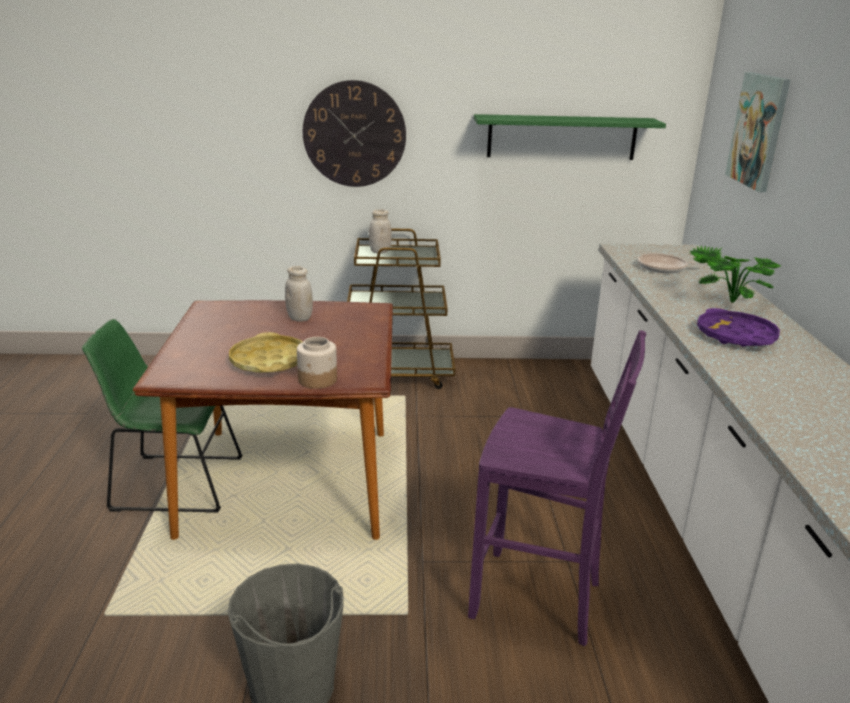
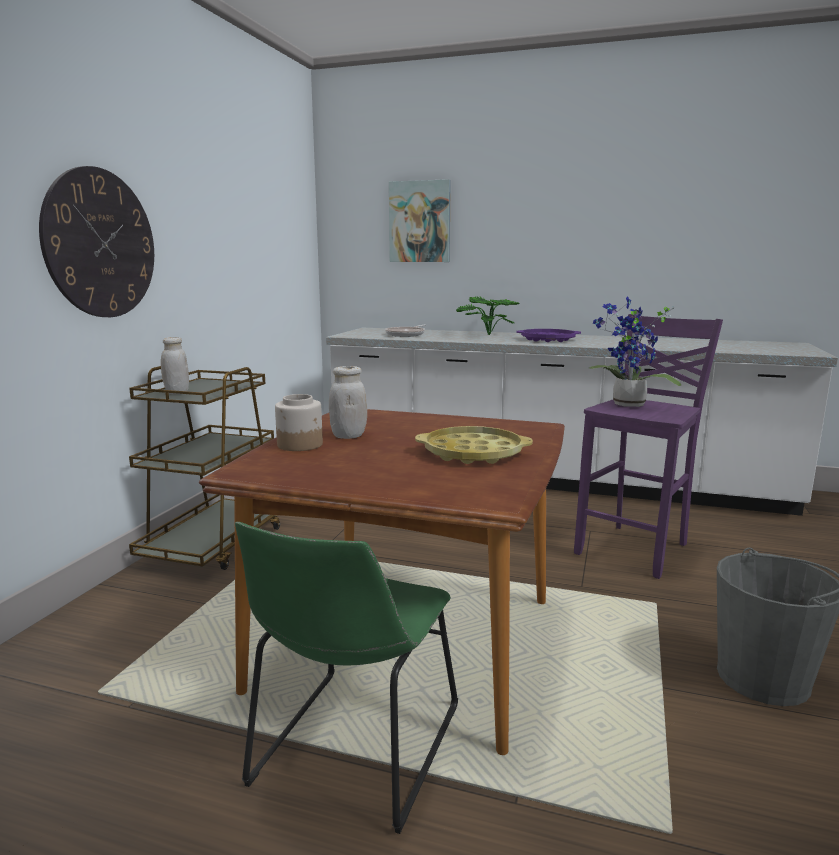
camera: 70 degrees left, 10 degrees down
jar [297,337,337,389] -> jar moved to [275,394,323,451]
green shelf [474,114,666,160] -> none
none -> potted plant [589,297,681,407]

